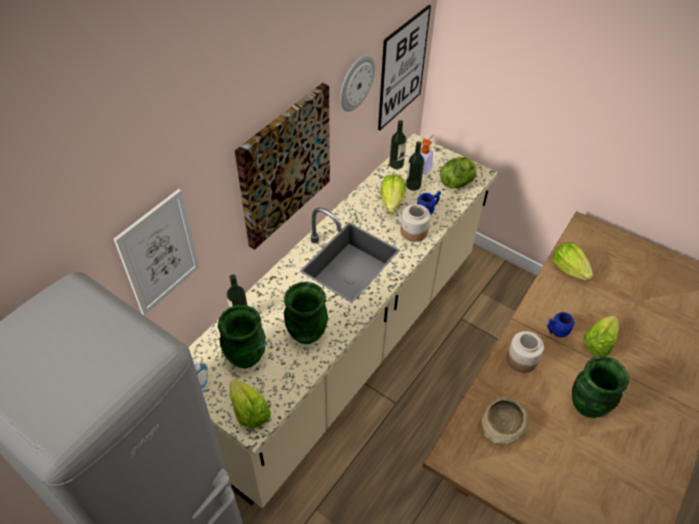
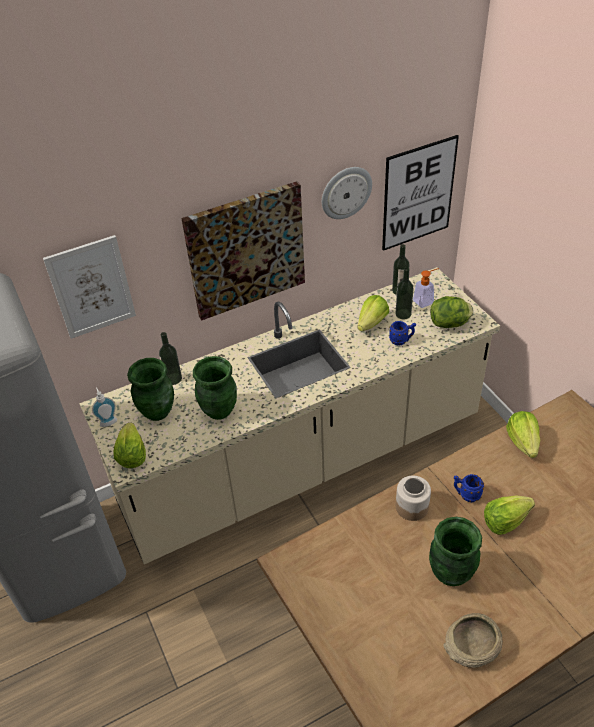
camera: 30 degrees right, 5 degrees down
jar [400,204,430,242] -> none
beige bowl [482,397,529,445] -> beige bowl moved to [443,613,503,668]

